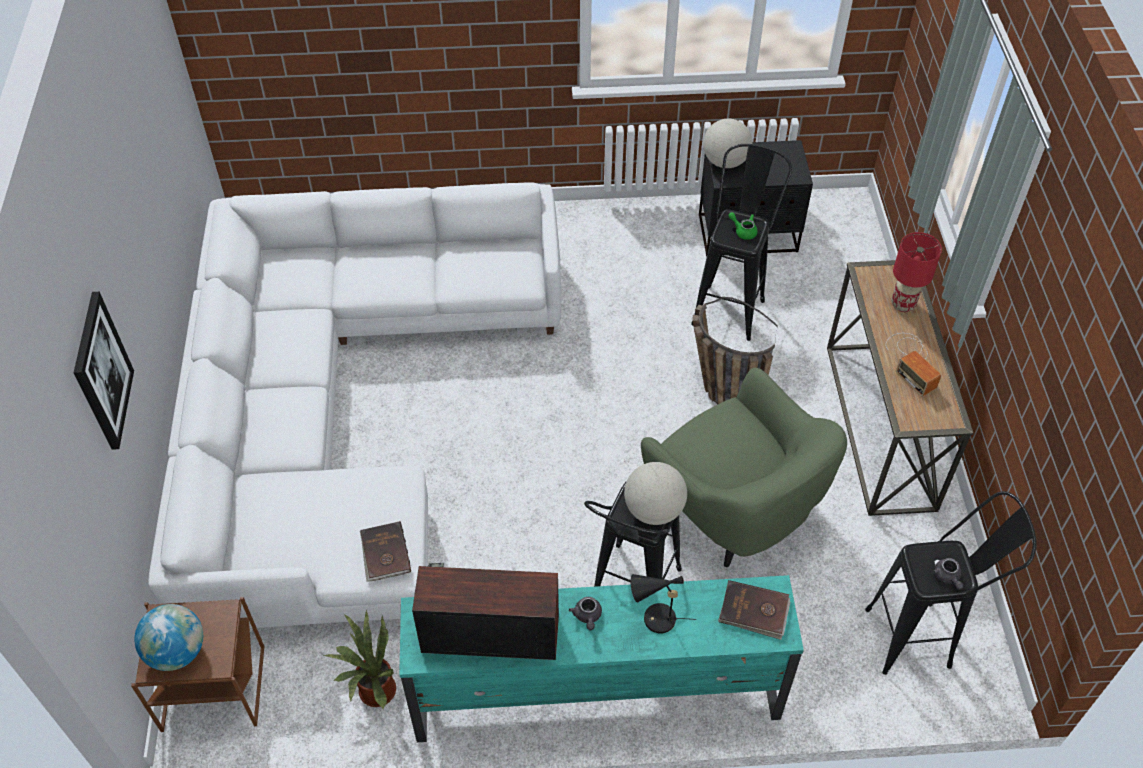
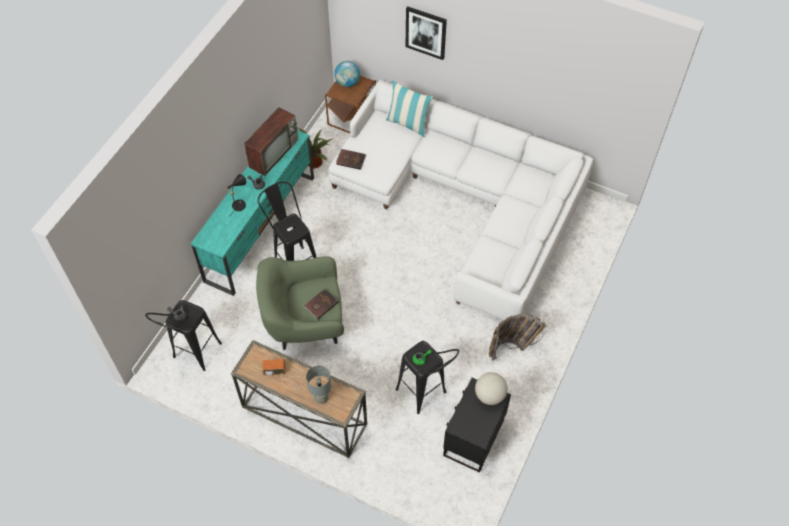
camera: 120 degrees right, 5 degrees up
globe [624,462,687,525] -> none
basket [692,297,778,404] -> basket moved to [489,314,546,361]
brown book [718,580,790,640] -> brown book moved to [303,289,339,319]
red table lamp [891,232,942,312] -> grey table lamp [306,366,331,404]
none -> pillow [386,81,433,137]

